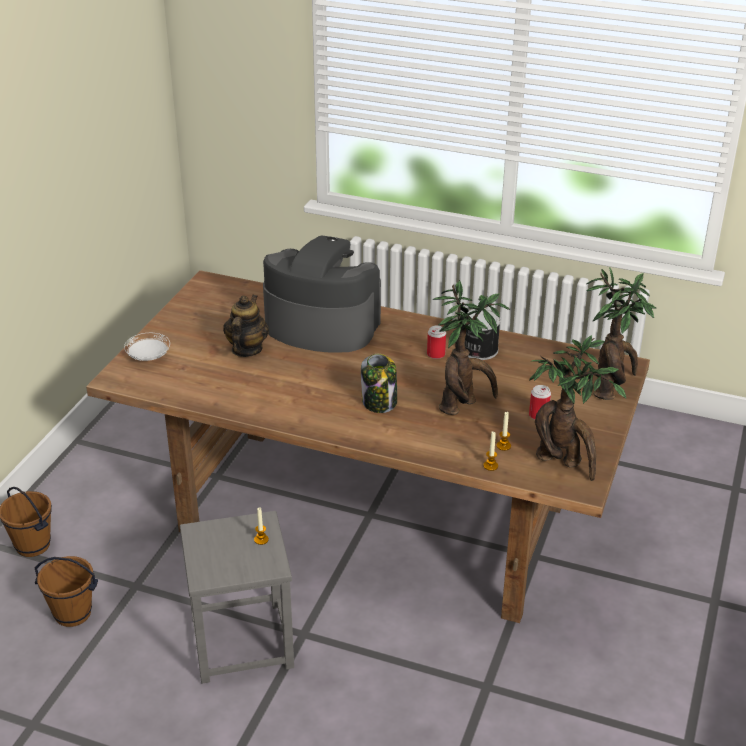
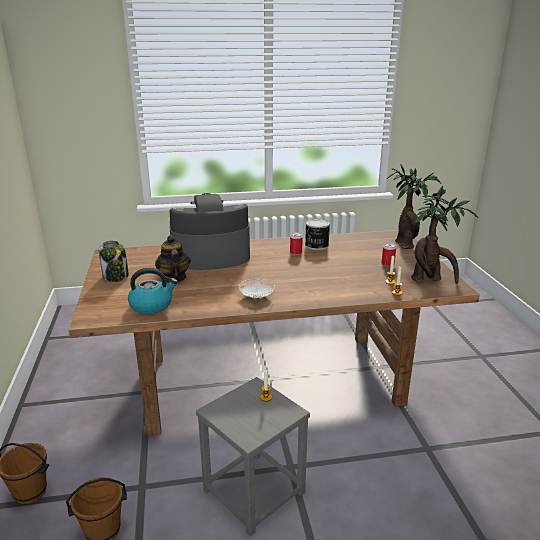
camera: 30 degrees left, 10 degrees down
white plate [124,333,170,361] -> white plate moved to [239,279,275,298]
jar [361,354,397,413] -> jar moved to [98,240,129,282]
potted plant [433,280,510,415] -> none
none -> kettle [128,268,178,314]

